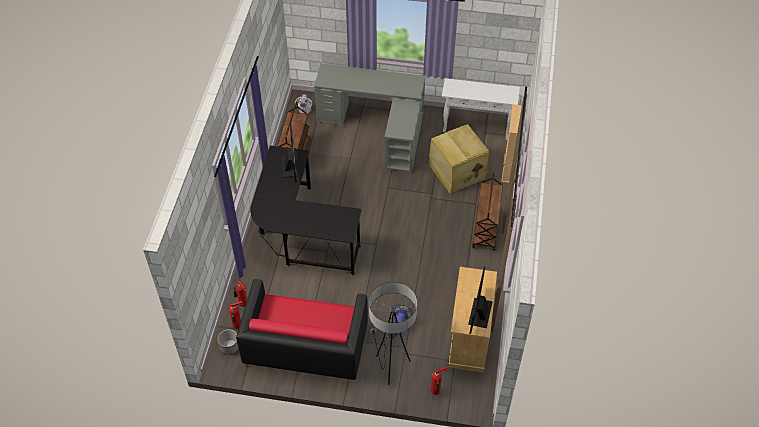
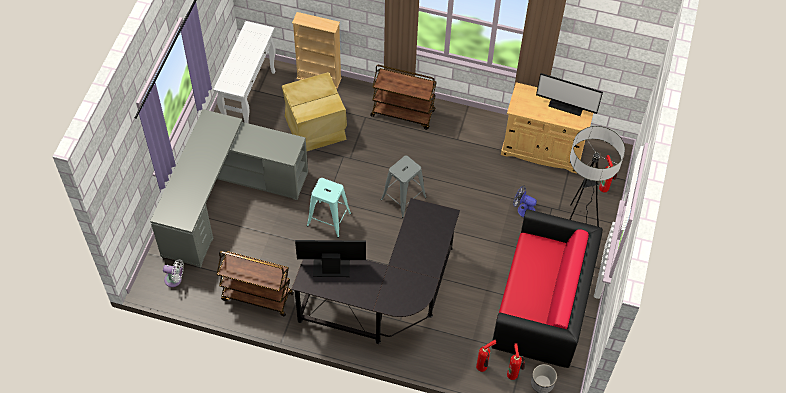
camera: 85 degrees left, 5 degrees up
none -> turquoise stool [307,178,351,238]
none -> grey stool [381,156,427,218]

